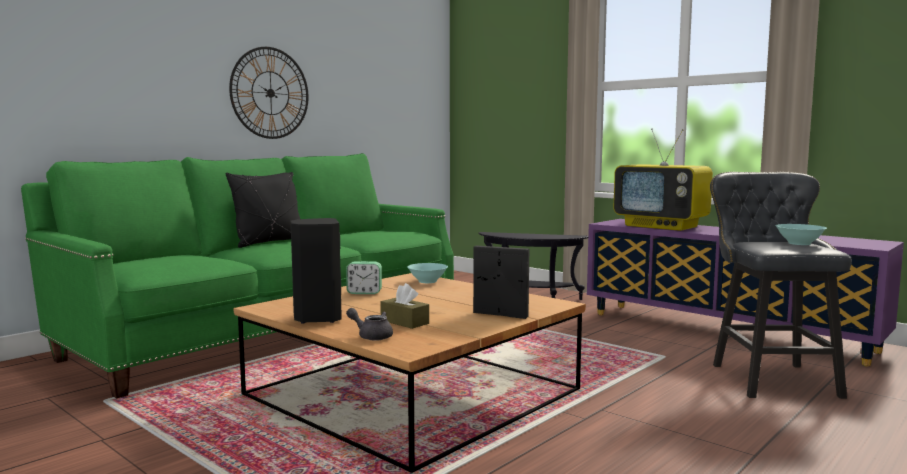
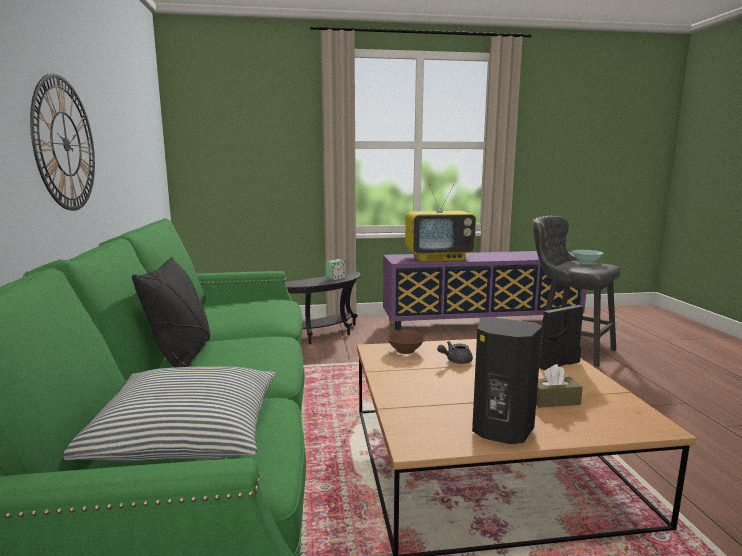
camera: 50 degrees left, 5 degrees up
alarm clock [346,261,382,294] -> alarm clock moved to [326,259,347,280]
grey teapot [346,308,393,341] -> grey teapot moved to [437,341,473,364]
turquoise bowl [407,263,448,283] -> brown bowl [385,330,426,354]
none -> pillow [63,366,276,461]

